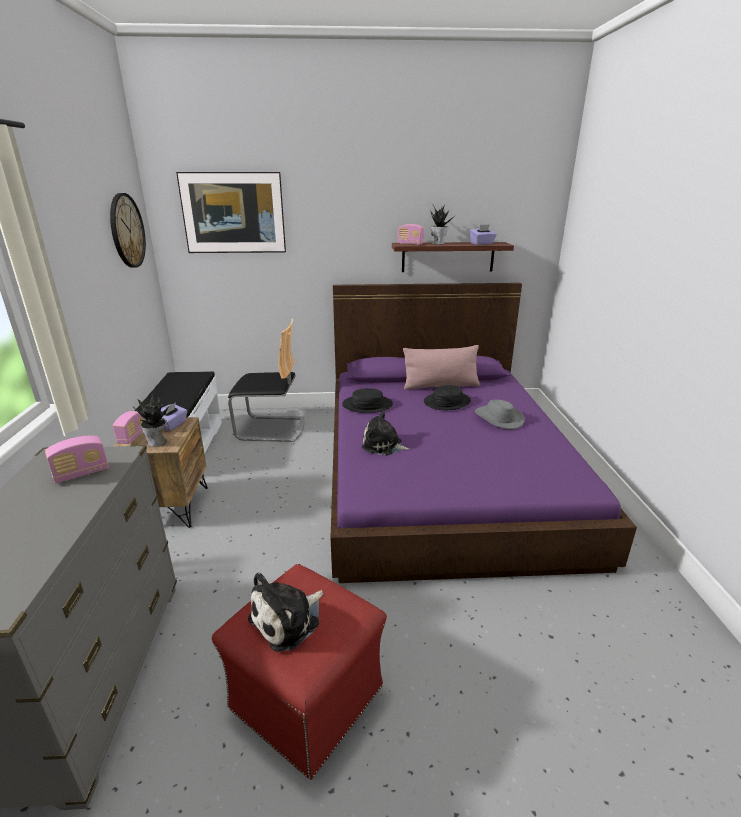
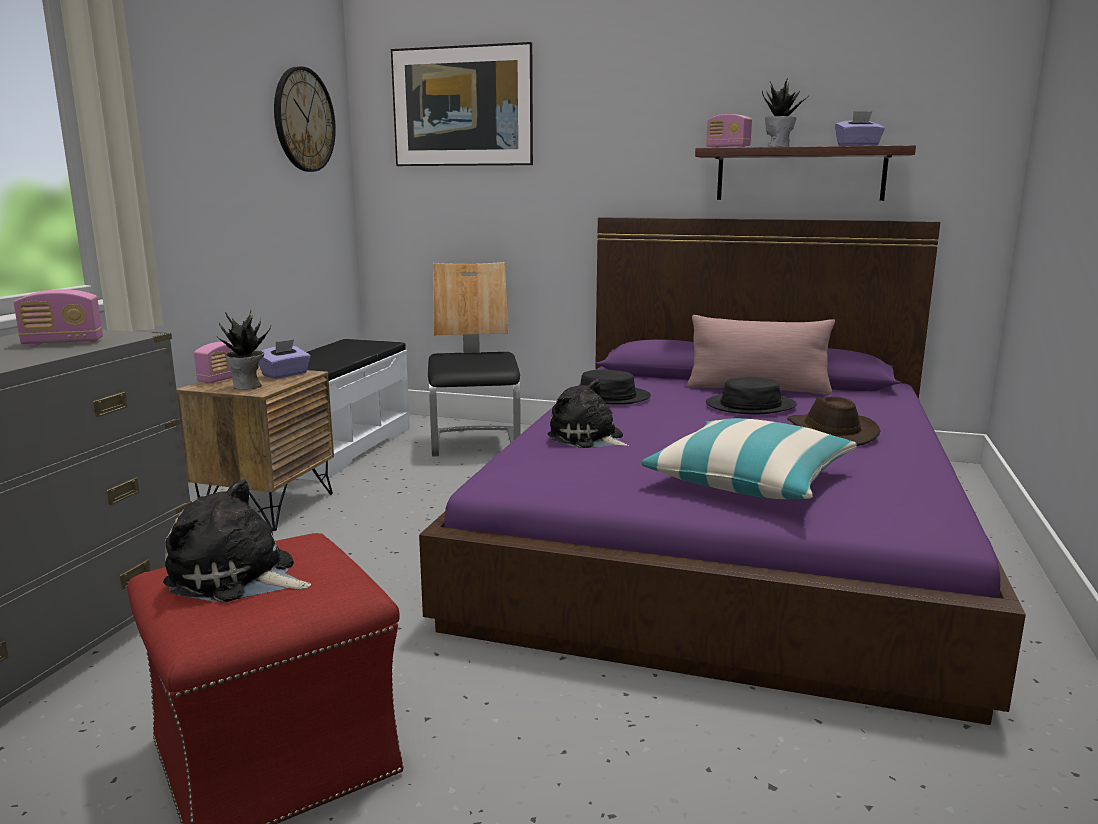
camera: 20 degrees right, 10 degrees down
chair [228,319,304,442] -> chair turned 120 degrees counterclockwise [428,262,521,457]
plush toy [248,572,323,652] -> plush toy turned 45 degrees clockwise [163,478,311,603]
grey hat [475,399,525,430] -> brown hat [787,397,881,446]
none -> pillow [642,418,857,499]

